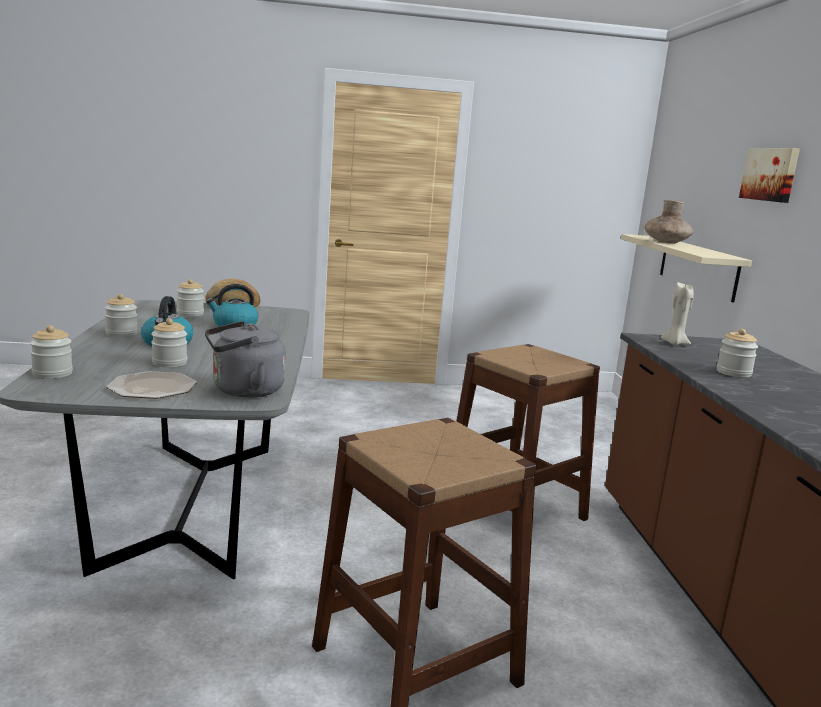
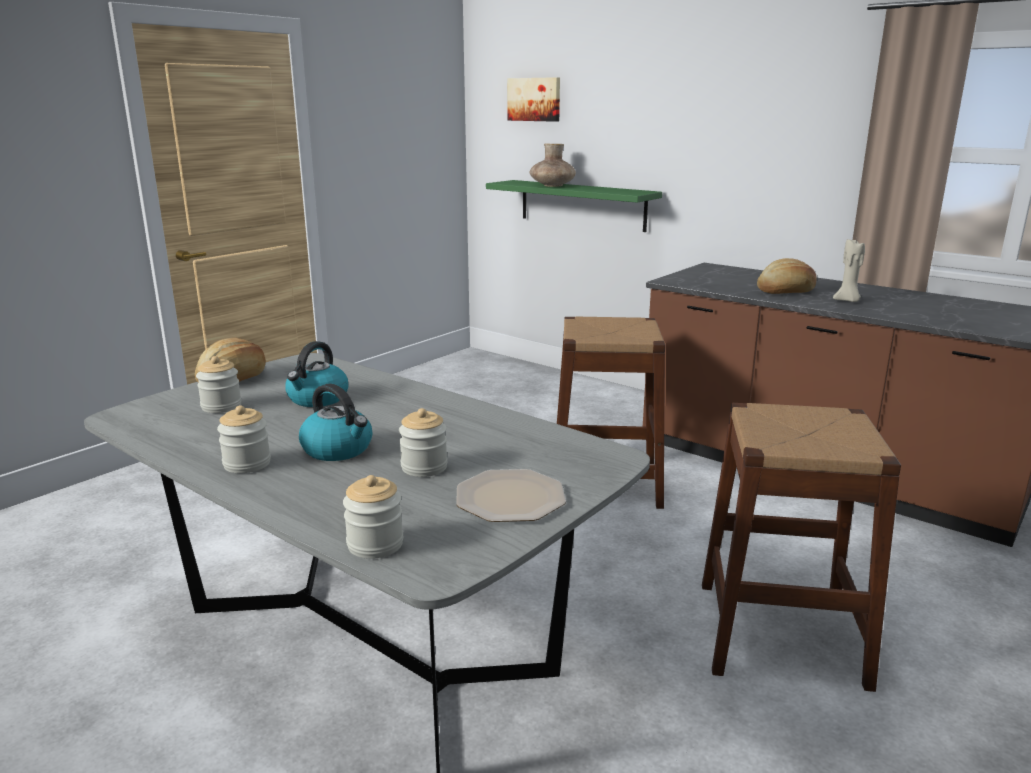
camera: 45 degrees left, 5 degrees up
grey kettle [205,321,286,397] -> none
beige shelf [621,234,752,302] -> green shelf [486,180,662,232]
beige candle [661,282,694,345] -> beige candle moved to [833,239,865,302]
jar [717,329,758,378] -> bread [757,258,817,294]
picture [739,148,800,203] -> picture moved to [507,77,560,122]

